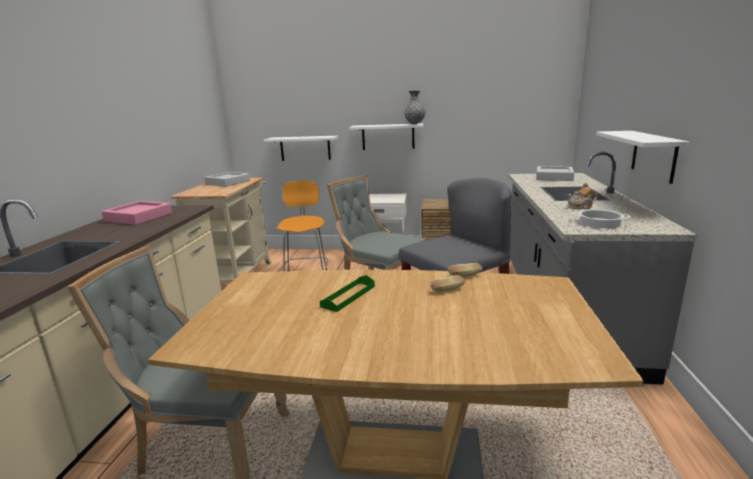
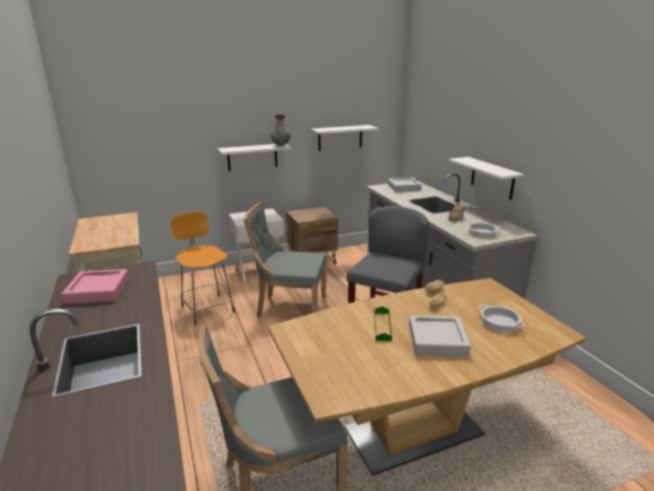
camera: 30 degrees left, 5 degrees up
grey tray [204,172,250,187] -> grey tray moved to [409,315,471,357]
white shelf [264,136,338,161] -> white shelf moved to [310,125,378,151]
none -> cooking pot [478,304,525,332]

